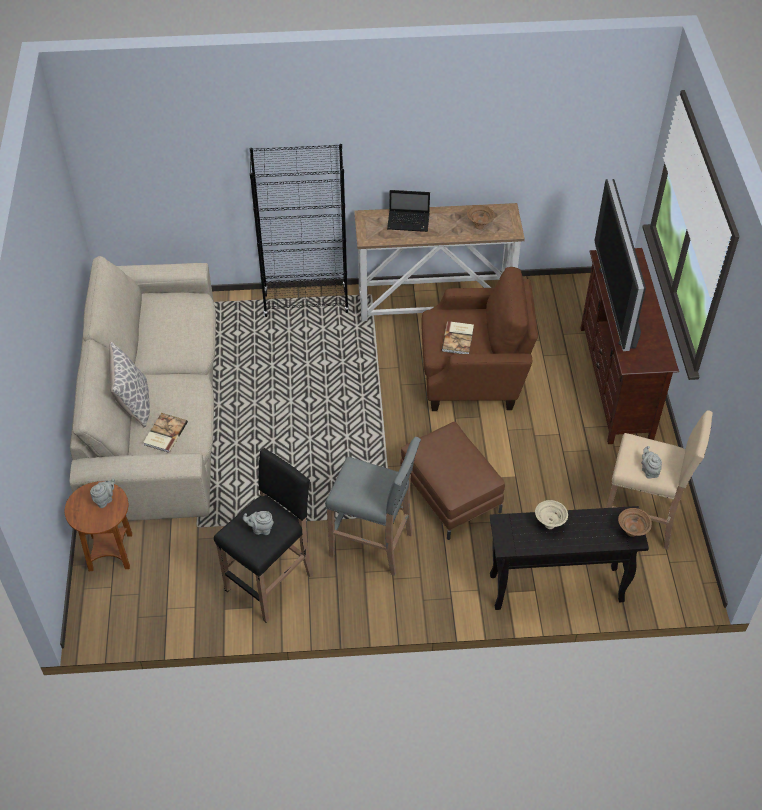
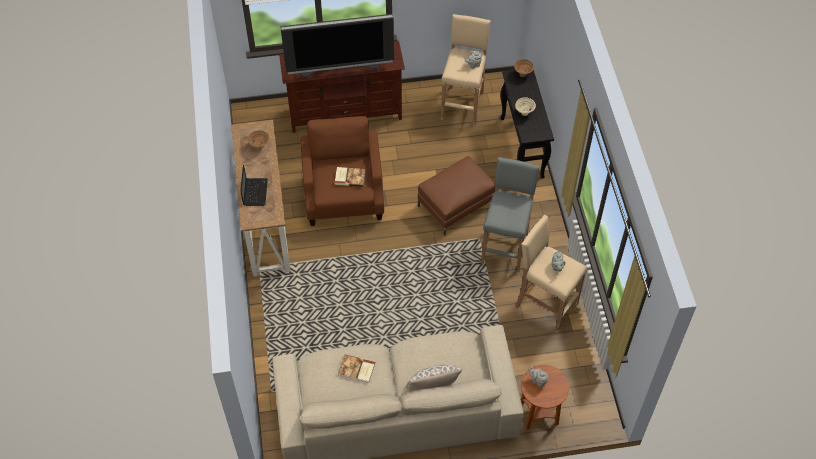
camera: 95 degrees left, 5 degrees up
book [143,413,188,453] -> book moved to [338,354,375,383]
black stool [214,448,313,622] -> beige stool [515,215,587,333]
black bookcase [250,144,349,317] -> none

